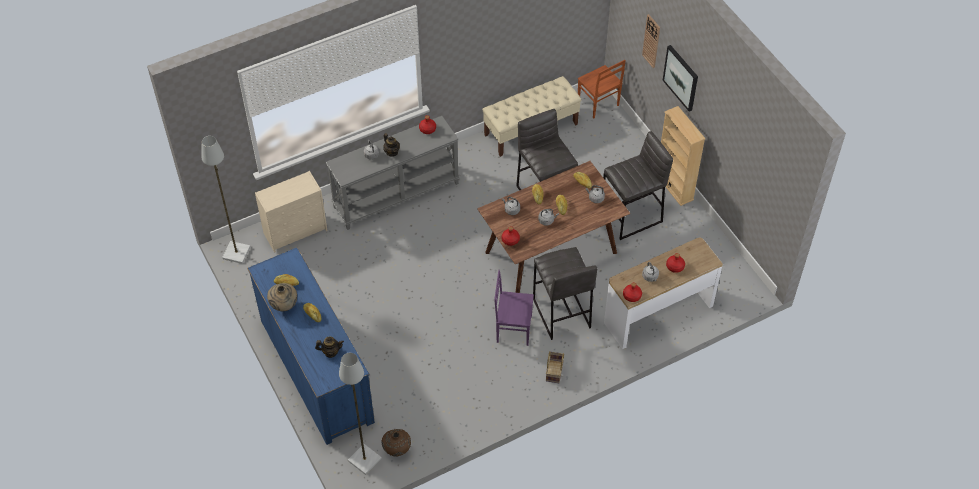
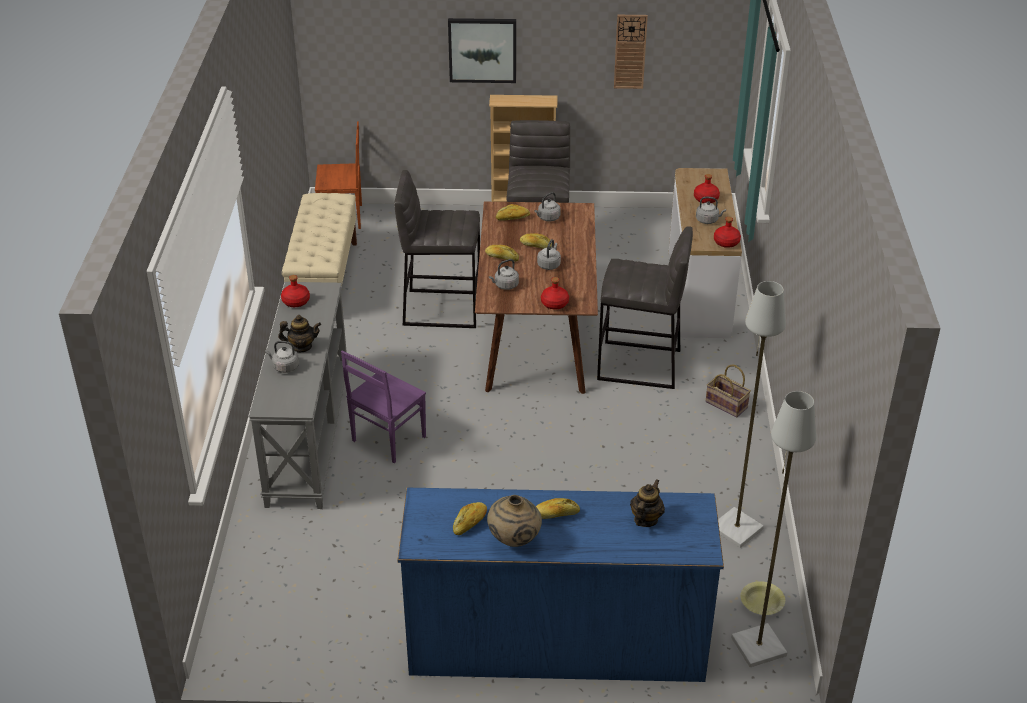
camera: 60 degrees left, 15 degrees down
grey floor lamp [201,136,251,264] -> grey floor lamp moved to [718,281,786,548]
beige dresser [255,171,328,253] -> none
brown vase [382,429,411,457] -> yellow bowl [740,581,785,615]
purple chair [494,270,534,346] -> purple chair moved to [341,350,426,463]
wall clock [642,14,660,68] -> wall clock moved to [614,15,648,89]

